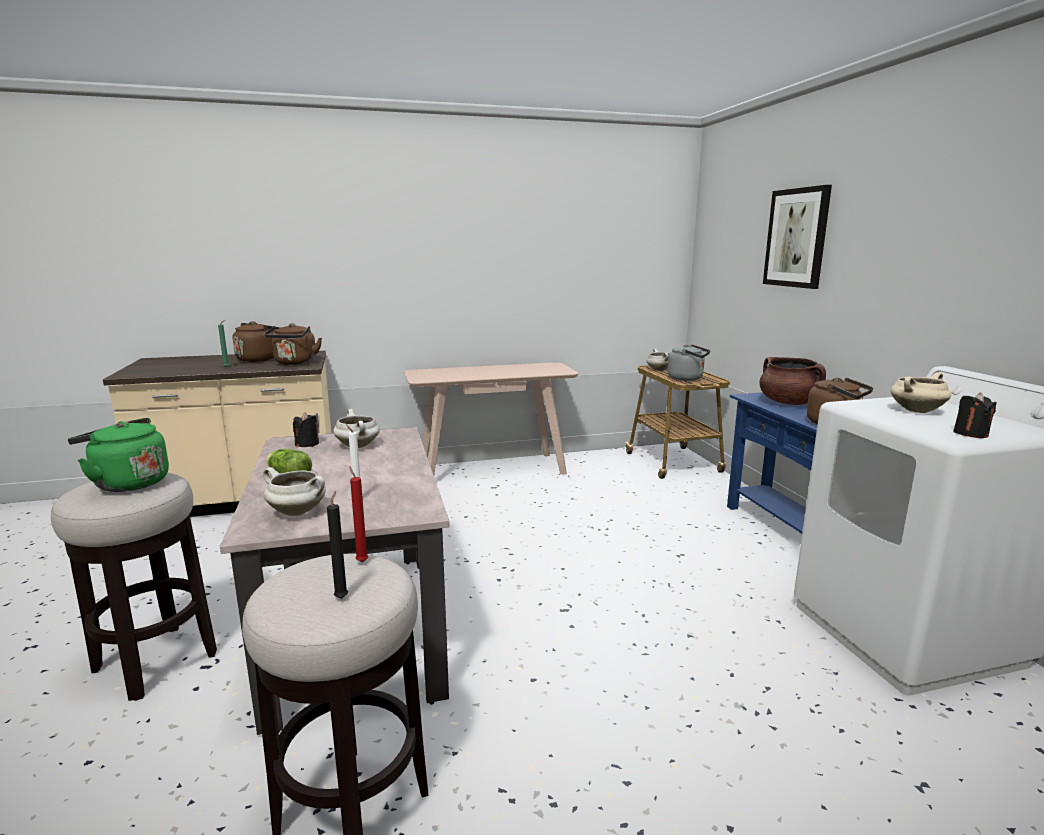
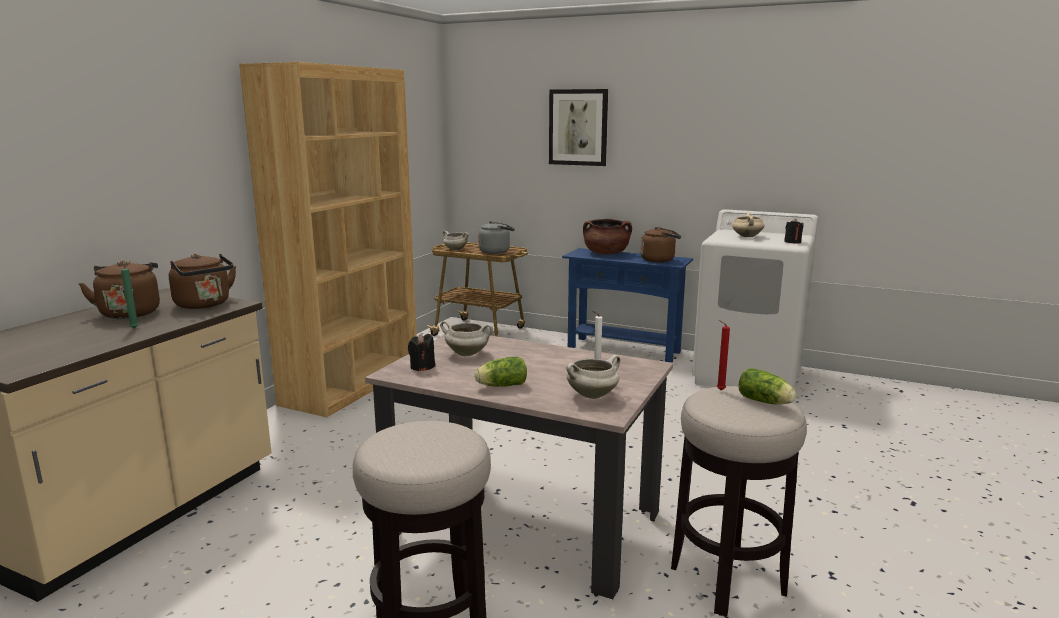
camera: 50 degrees left, 0 degrees up
green kettle [68,418,169,492] -> none
black candle [327,491,348,599] -> lettuce [738,368,796,404]
beige console table [404,362,579,475] -> brown bookcase [239,62,417,417]

